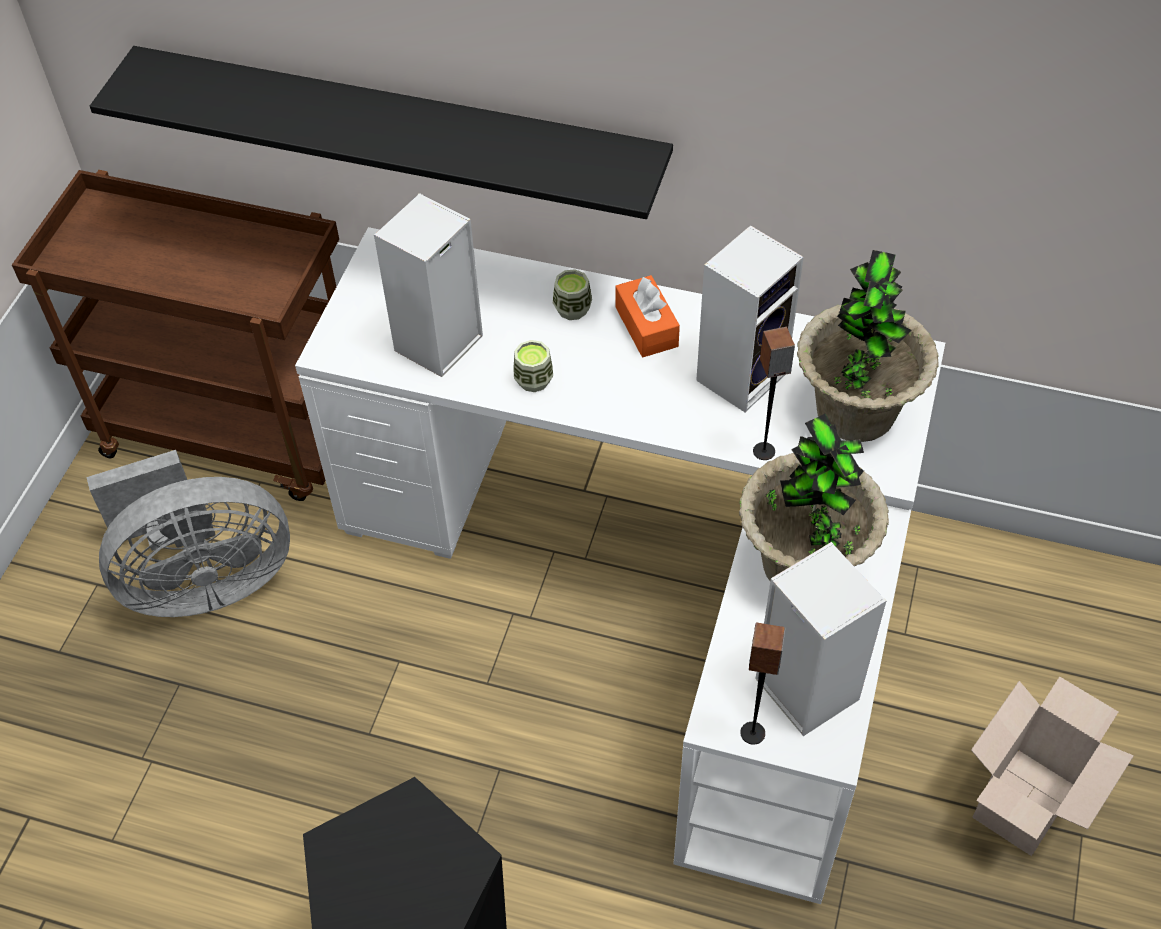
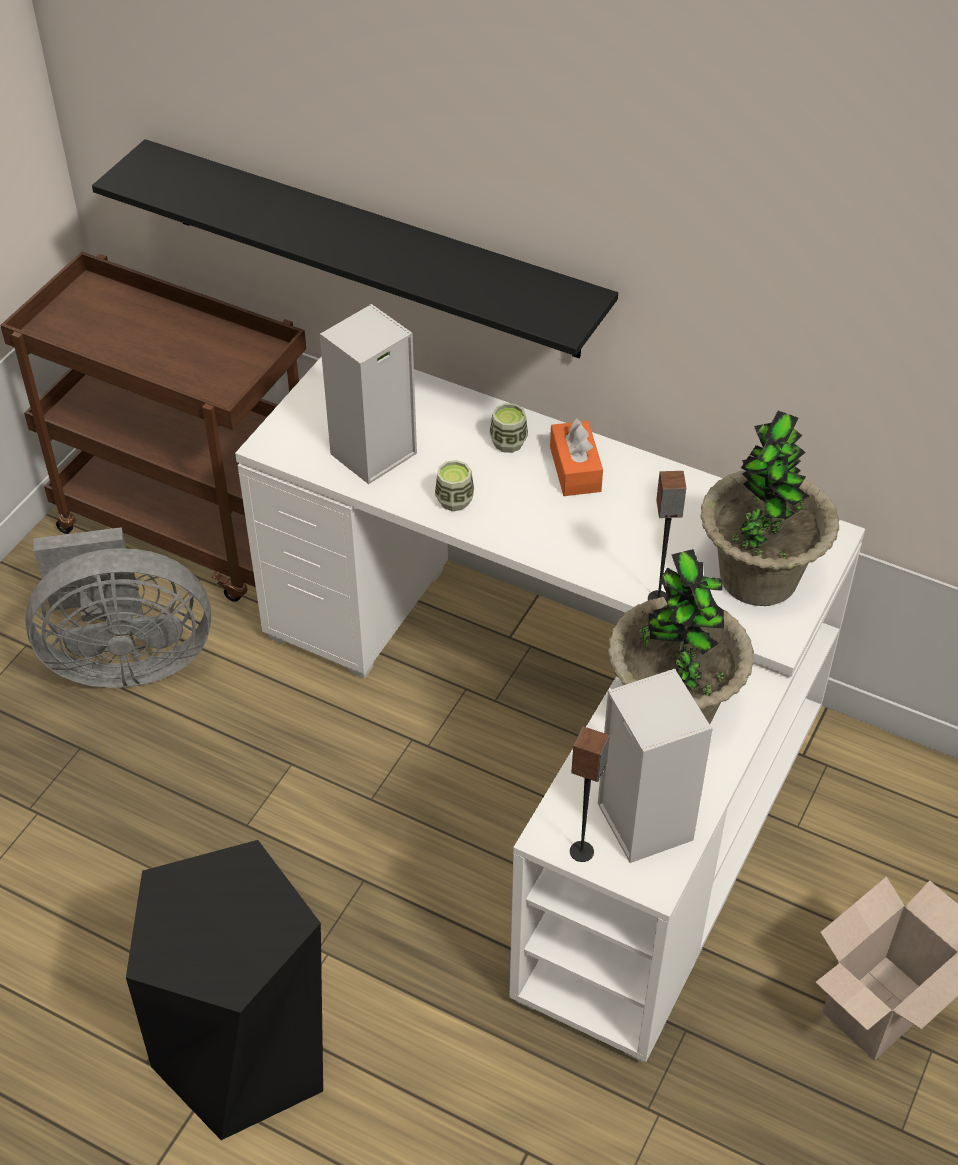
camera: 10 degrees right, 5 degrees down
speaker [696,225,804,412] -> none

